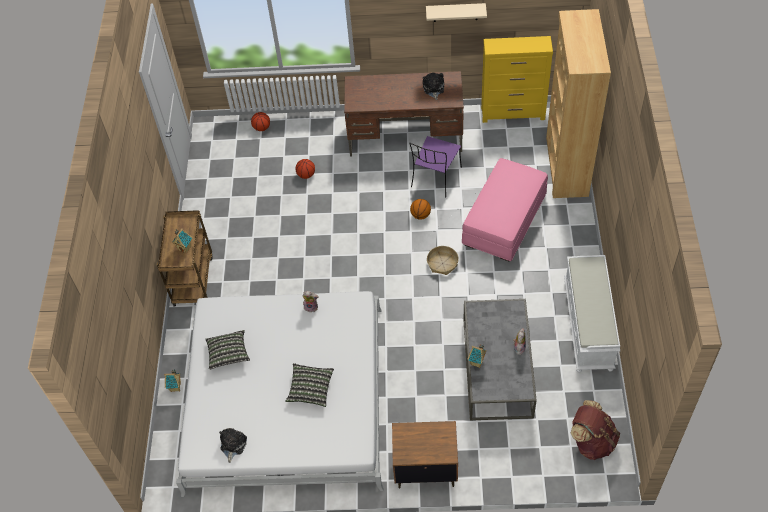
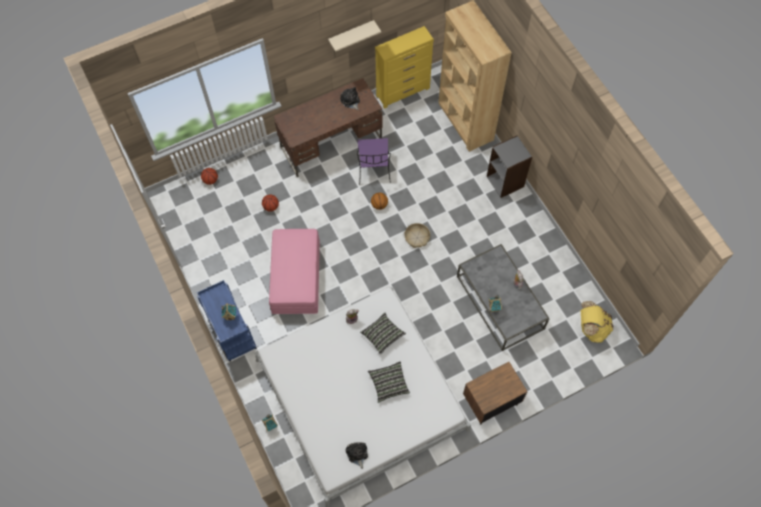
camera: 30 degrees left, 10 degrees up
brown cart [157,210,212,307] -> blue cart [197,280,257,362]
pillow [205,330,250,370] -> pillow moved to [360,312,406,354]
pink ottoman [462,158,548,262] -> pink ottoman moved to [269,229,320,314]
white bench [564,255,620,373] -> none
brown backpack [571,400,620,460] -> yellow backpack [581,301,613,343]
none -> grey bookcase [487,136,533,198]

